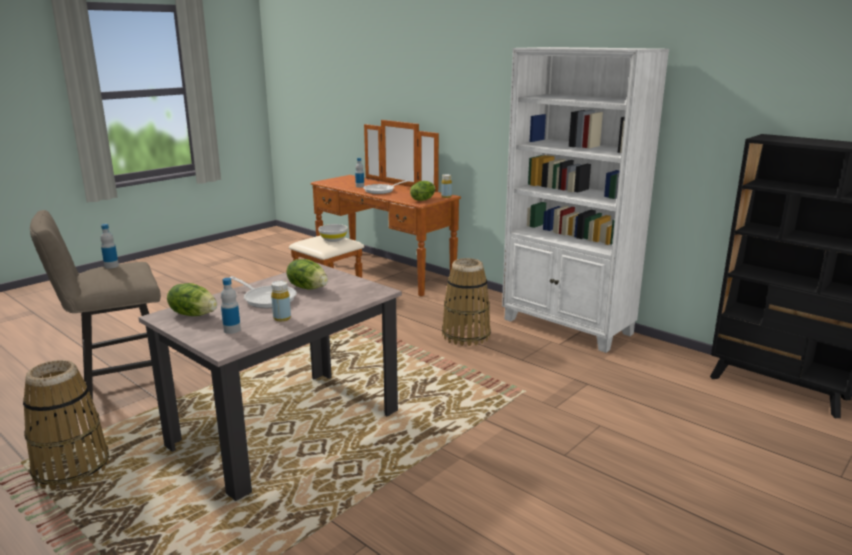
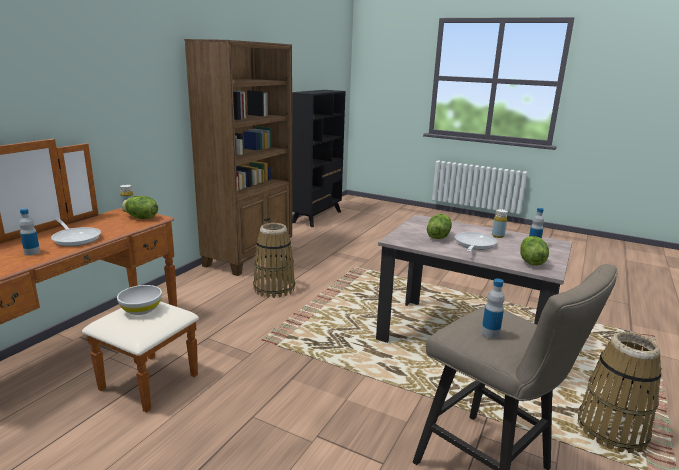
camera: 105 degrees left, 0 degrees up
white bookcase [502,47,669,353] -> brown bookcase [184,39,292,276]

